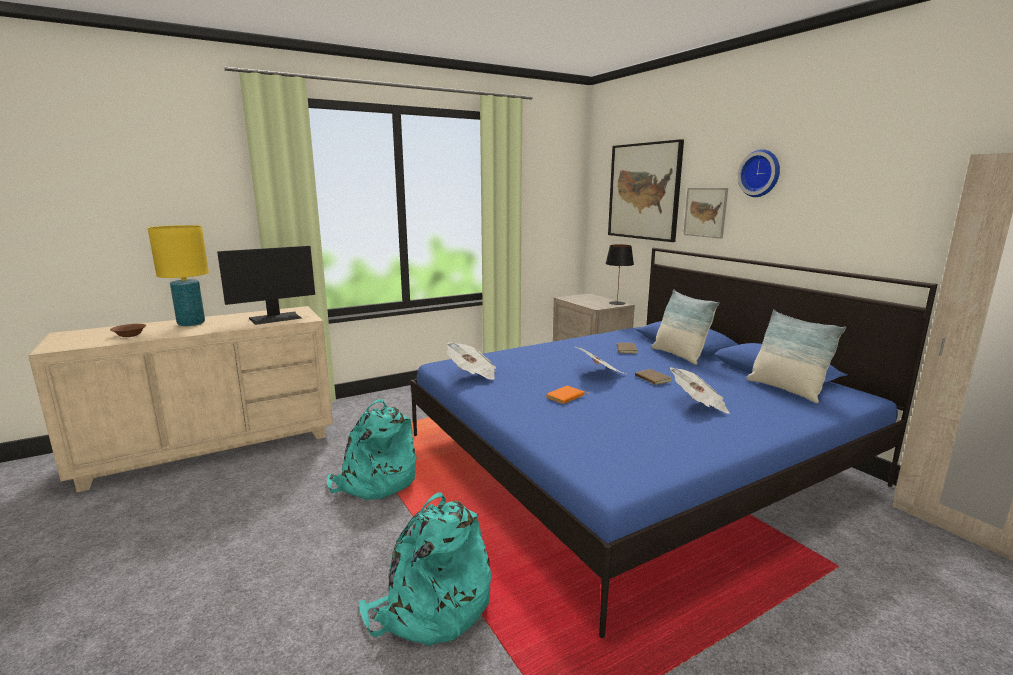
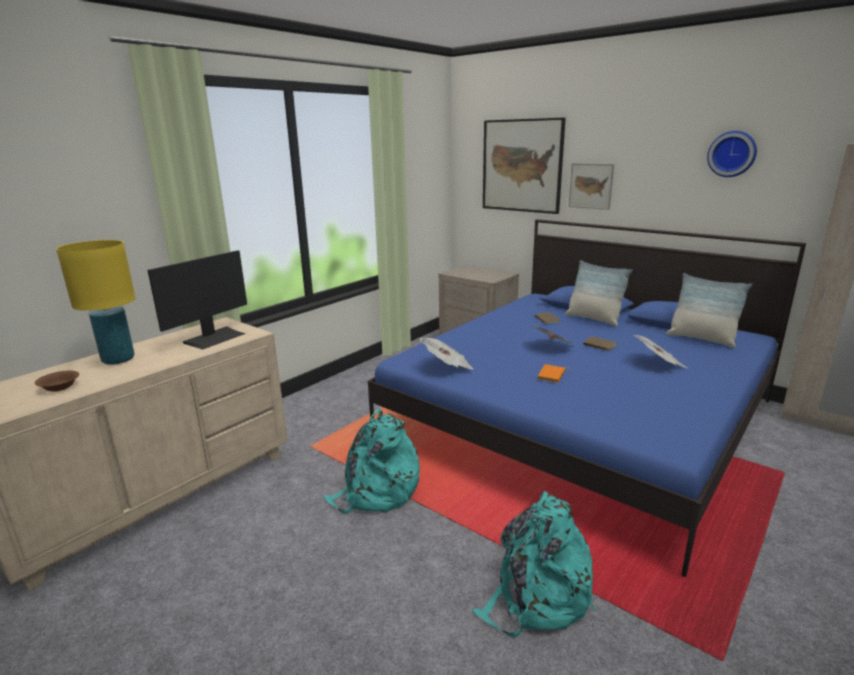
camera: 20 degrees left, 5 degrees up
black table lamp [605,244,634,305] -> none
wall clock [737,149,780,197] -> wall clock moved to [707,131,757,177]

